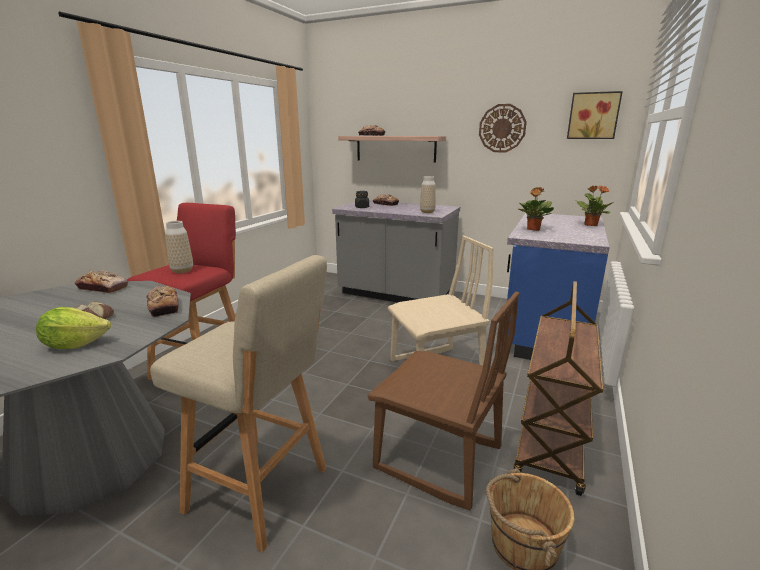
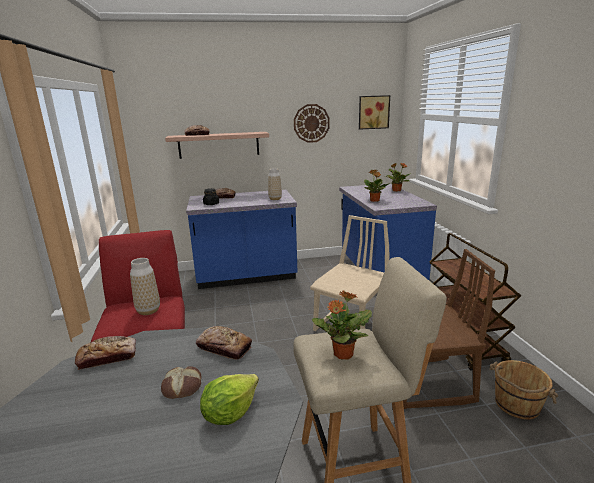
camera: 35 degrees left, 0 degrees up
grey counter [332,200,460,302] -> blue counter [186,190,298,289]
none -> potted plant [312,290,372,360]

